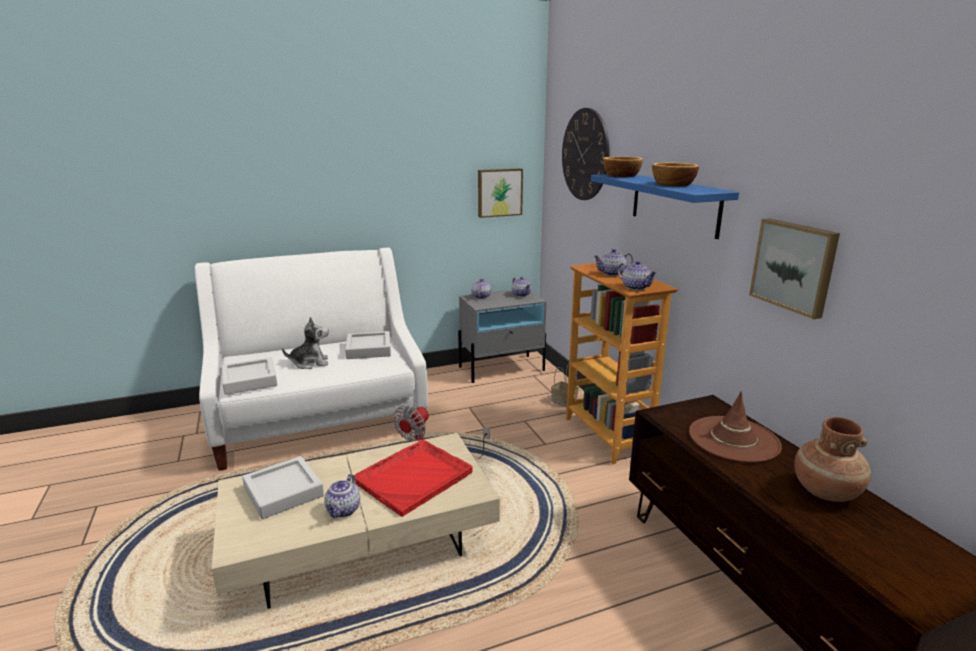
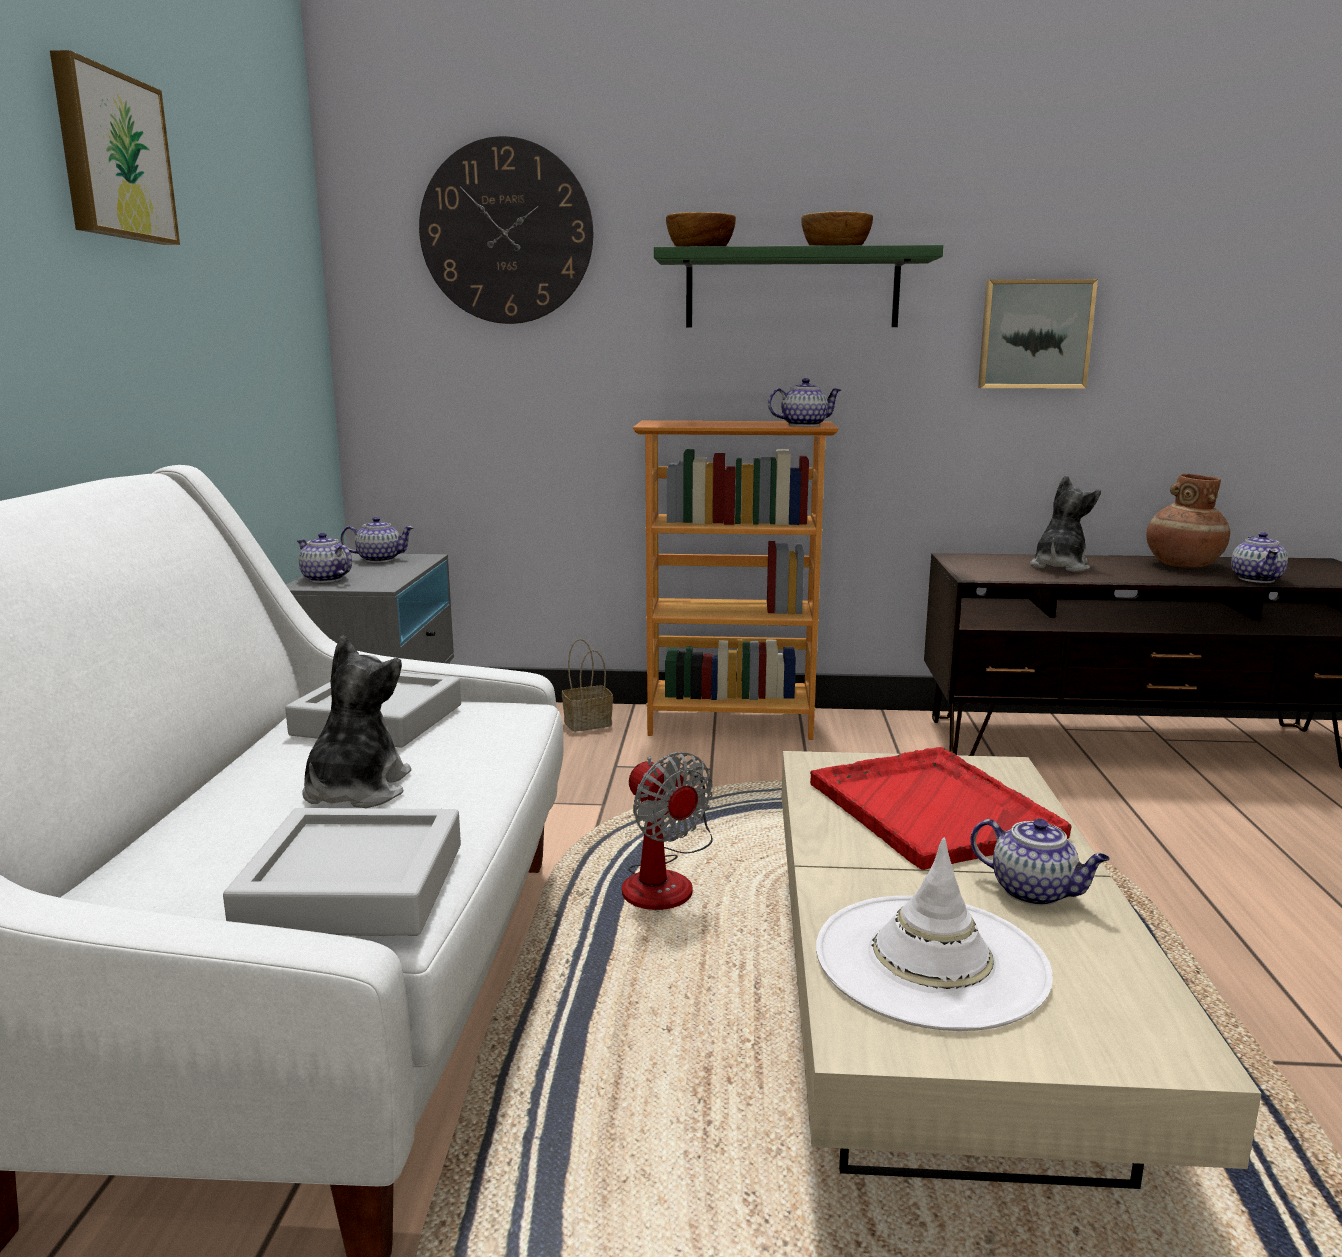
camera: 65 degrees left, 5 degrees down
grey tray [242,456,324,519] -> white hat [816,838,1053,1031]
picture [478,168,523,218] -> picture moved to [50,50,180,245]
blue shelf [591,174,739,239] -> green shelf [654,245,943,327]
teapot [593,249,633,276] -> teapot moved to [1231,532,1288,583]
brown hat [689,391,782,463] -> plush toy [1030,475,1101,572]

